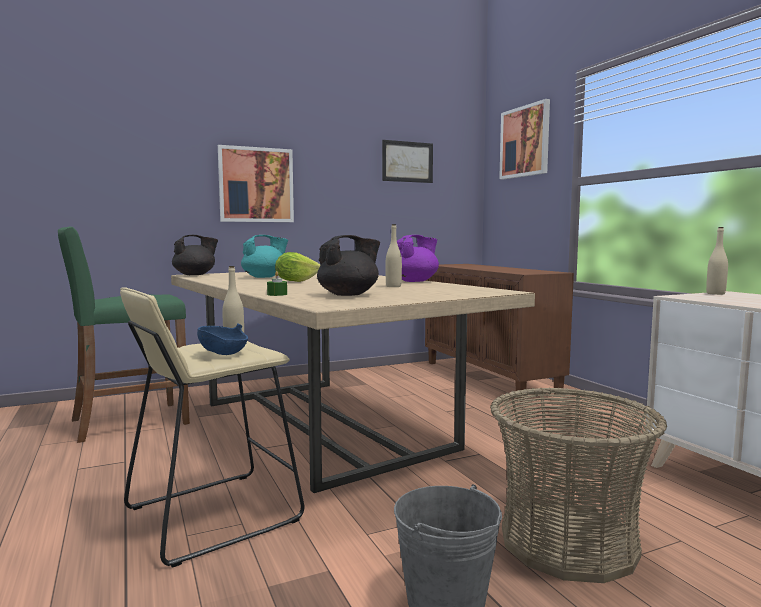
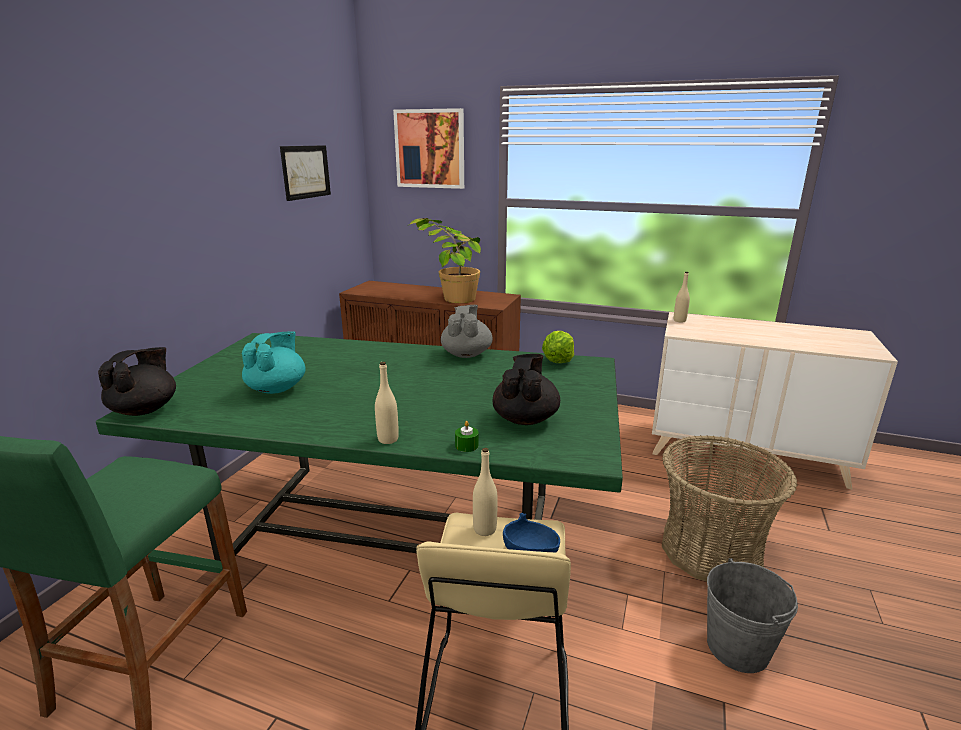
camera: 45 degrees left, 15 degrees up
beige dining table [171,272,535,493] -> green dining table [96,333,623,561]
picture [218,145,294,222] -> none
lettuce [275,252,320,282] -> lettuce moved to [542,331,574,363]
beige bottle [386,224,402,287] -> beige bottle moved to [375,362,399,444]
purple teapot [397,235,439,282] -> grey teapot [441,305,493,358]
none -> potted plant [407,218,481,303]

